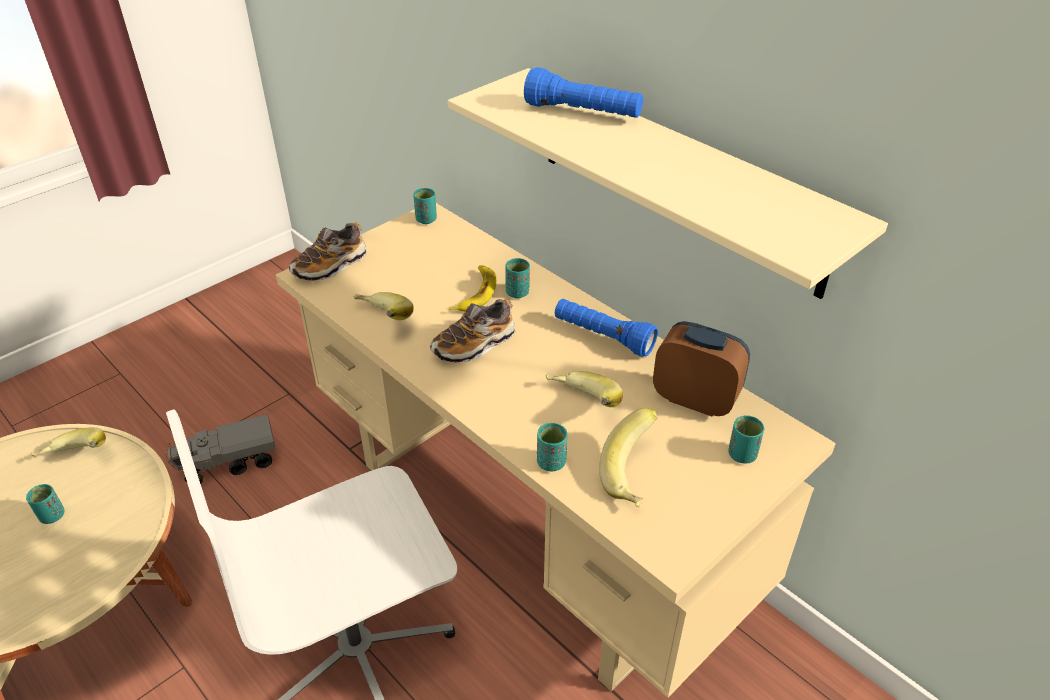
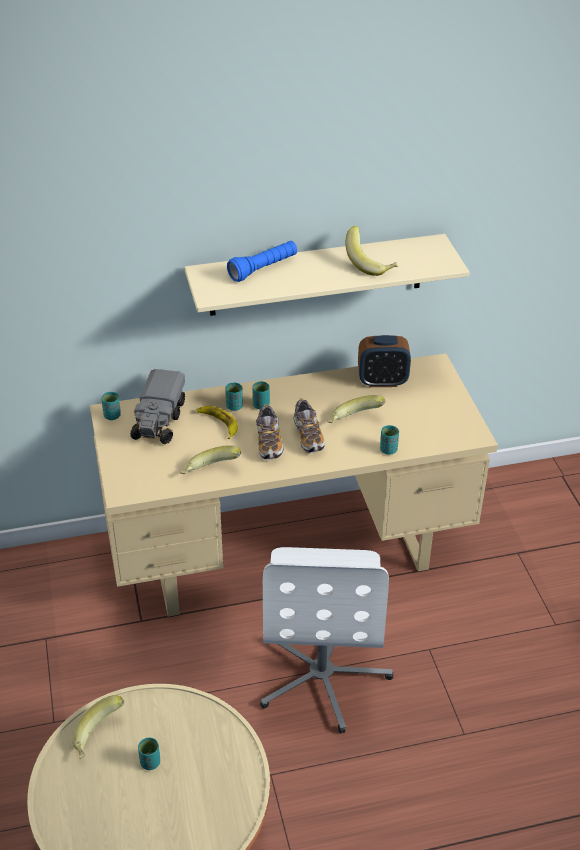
camera: 60 degrees left, 0 degrees up
toy truck [165,414,276,484] -> toy truck moved to [130,369,185,444]
shoe [289,222,367,281] -> shoe moved to [294,398,325,453]
blue flashlight [555,299,658,357] -> none
banana [599,408,658,507] -> banana moved to [345,226,398,276]
alarm clock [653,321,750,416] -> alarm clock turned 150 degrees counterclockwise [358,335,411,387]
turquoise cup [728,415,765,464] -> turquoise cup moved to [252,381,270,409]

